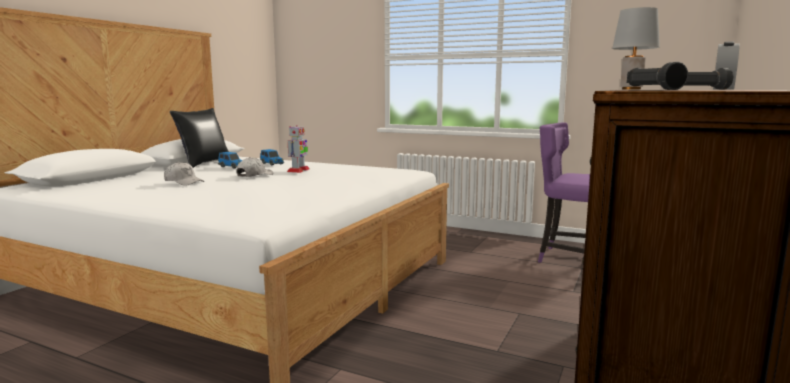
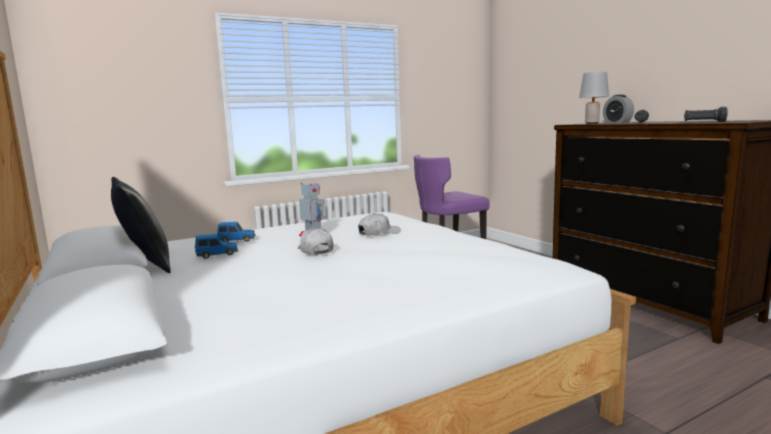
camera: 55 degrees left, 0 degrees up
white cap [164,162,204,186] -> white cap moved to [358,213,401,235]

